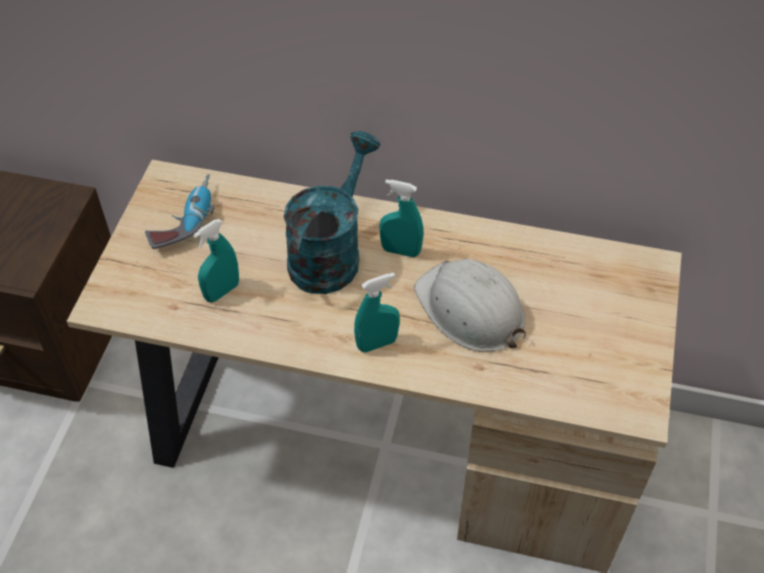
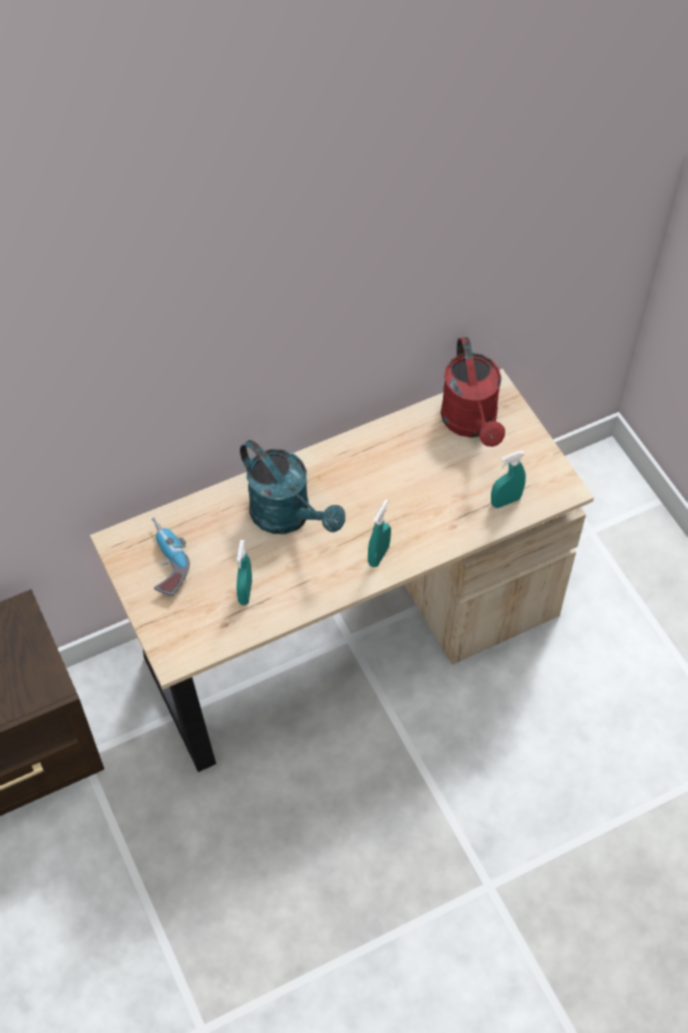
camera: 40 degrees left, 5 degrees up
turquoise watering can [284,131,380,294] -> turquoise watering can turned 150 degrees clockwise [240,440,345,534]
turquoise spray bottle [380,179,423,257] -> turquoise spray bottle moved to [491,451,526,508]
white hard hat [414,259,526,352] -> none
none -> red watering can [441,337,505,447]

